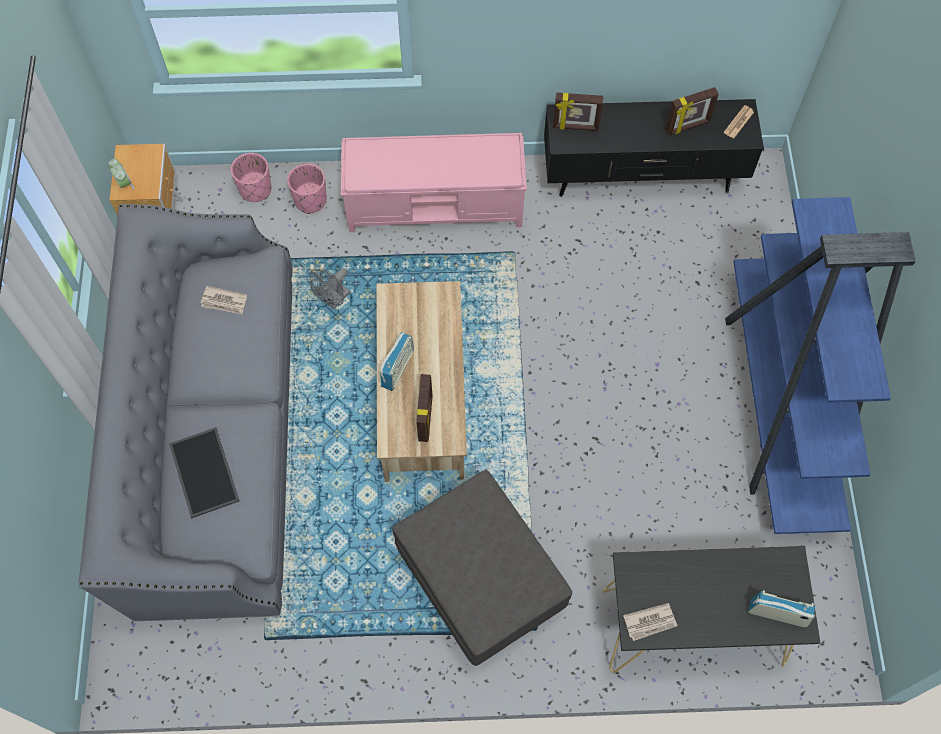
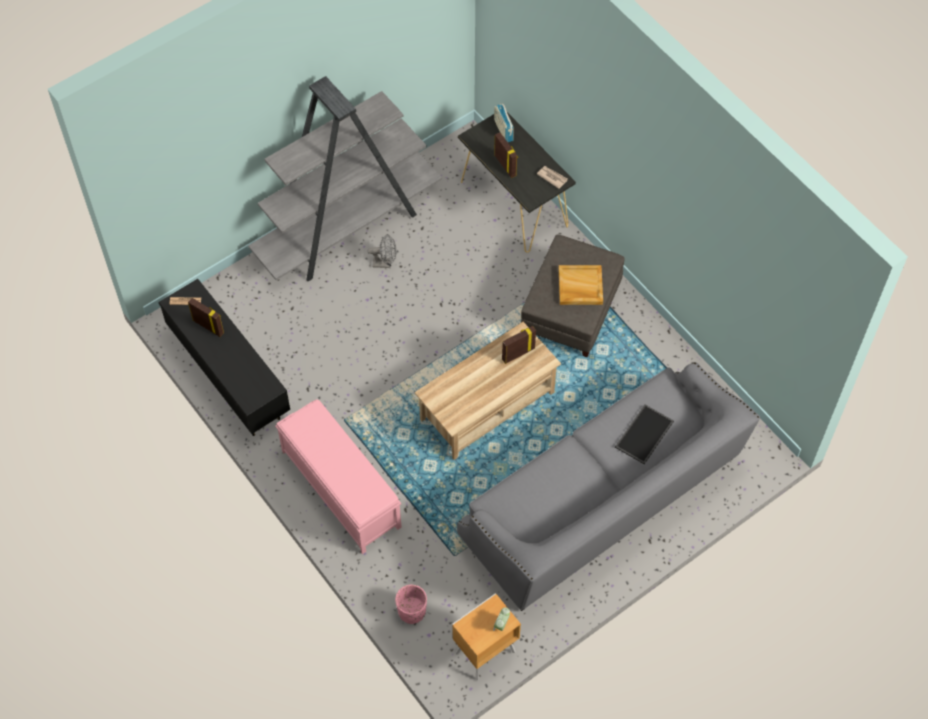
camera: 125 degrees left, 5 degrees down
newspaper [201,286,247,314] -> none
pink planter [287,164,327,214] -> none
grey fan [310,268,350,309] -> grey fan moved to [367,234,397,268]
radio [380,332,414,391] -> none
picture frame [553,93,603,131] -> picture frame moved to [494,133,518,178]
blue bookcase [725,197,916,534] -> grey bookcase [248,76,442,281]
none -> beige tray [559,265,603,305]

